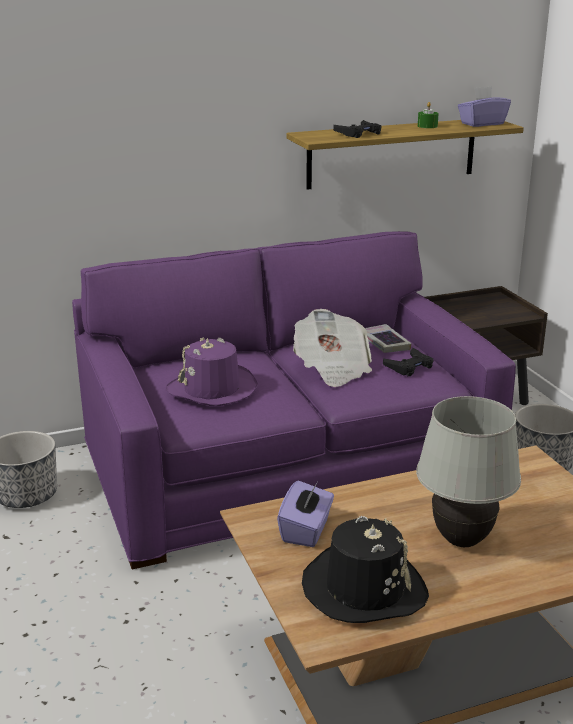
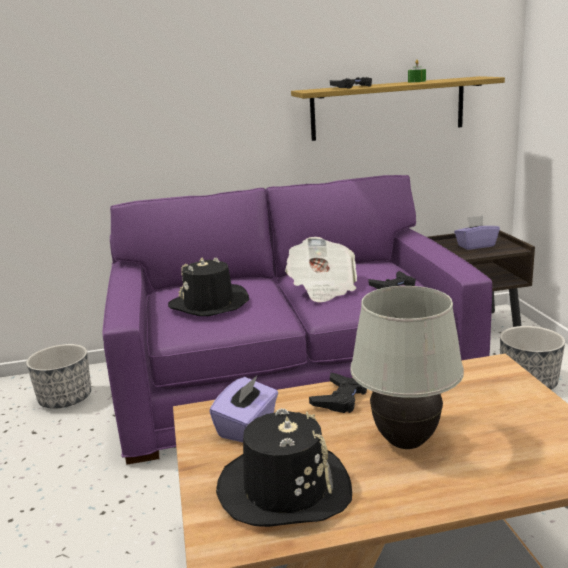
camera: 10 degrees right, 5 degrees down
purple hat [166,337,258,406] -> black hat [168,257,249,316]
book [365,324,411,353] -> none
purple tissue box [458,86,511,127] -> purple tissue box moved to [454,216,500,250]
none -> black game controller [309,373,367,413]

